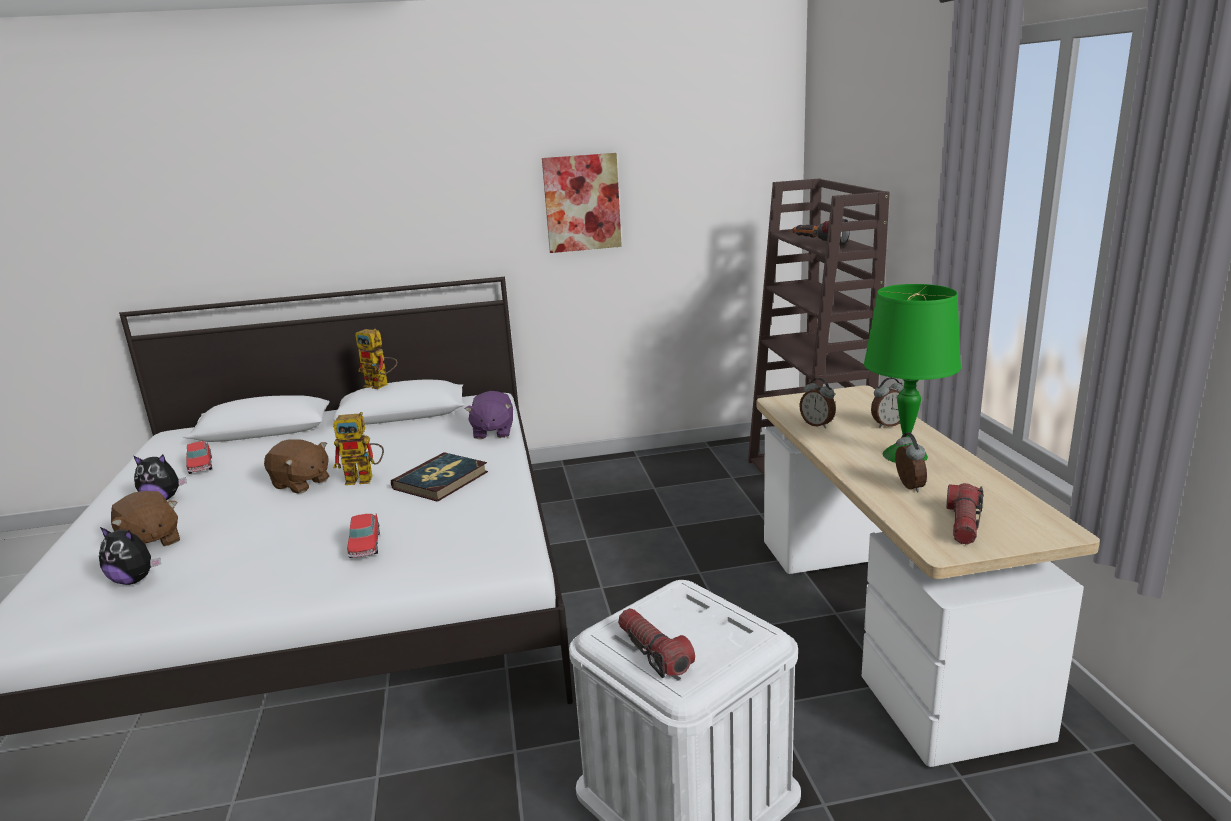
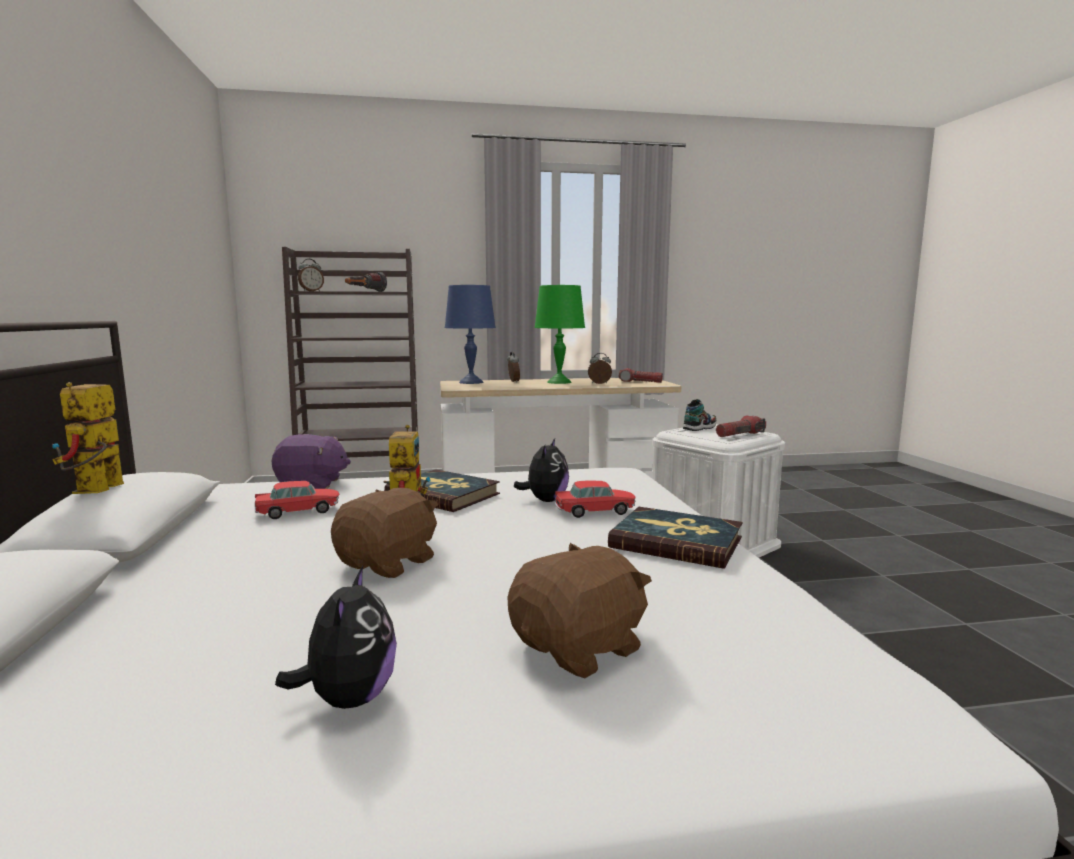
camera: 90 degrees left, 10 degrees down
plush toy [99,527,161,585] -> plush toy moved to [514,439,569,502]
toy car [186,441,212,474] -> toy car moved to [254,481,339,519]
toy robot [355,329,398,389] -> toy robot turned 150 degrees clockwise [52,382,124,494]
picture [542,153,622,253] -> none
alarm clock [799,378,836,428] -> alarm clock moved to [298,259,324,291]
none -> blue table lamp [445,285,496,384]
none -> book [608,507,743,569]
none -> shoe [683,399,716,431]

